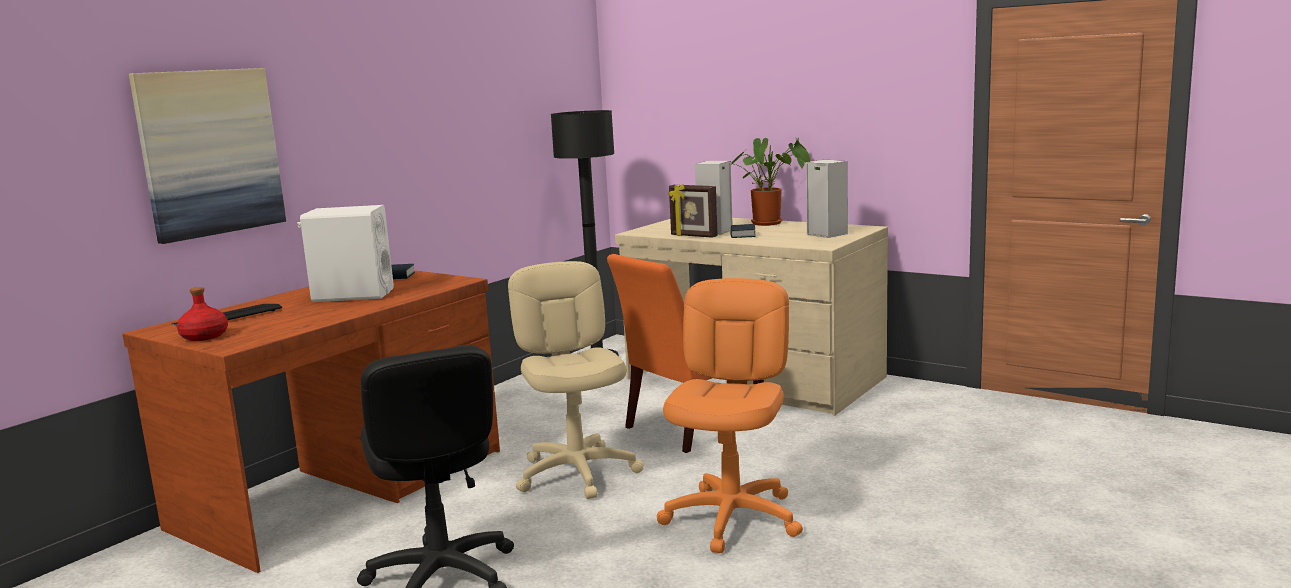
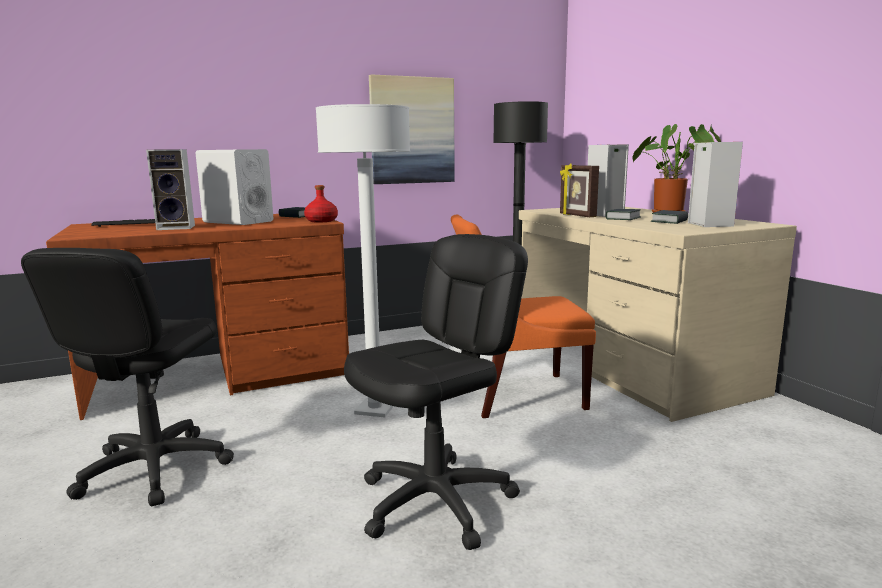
camera: 30 degrees right, 0 degrees up
picture [129,68,286,244] -> picture moved to [369,75,455,184]
red bottle [177,287,228,341] -> red bottle moved to [304,185,338,223]
beige office chair [508,261,644,499] -> white floor lamp [316,104,410,417]
orange office chair [657,278,803,553] -> black office chair [344,234,528,550]
none -> speaker [146,149,195,230]
none -> book [651,210,688,224]

